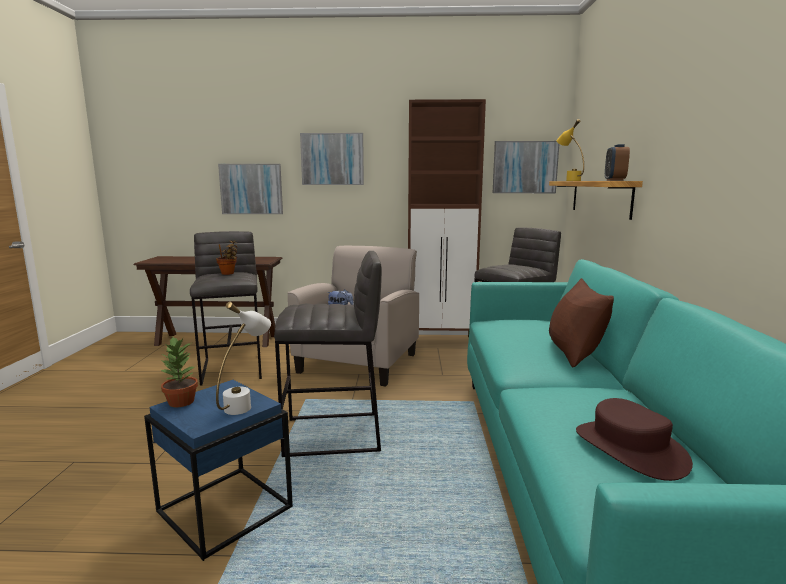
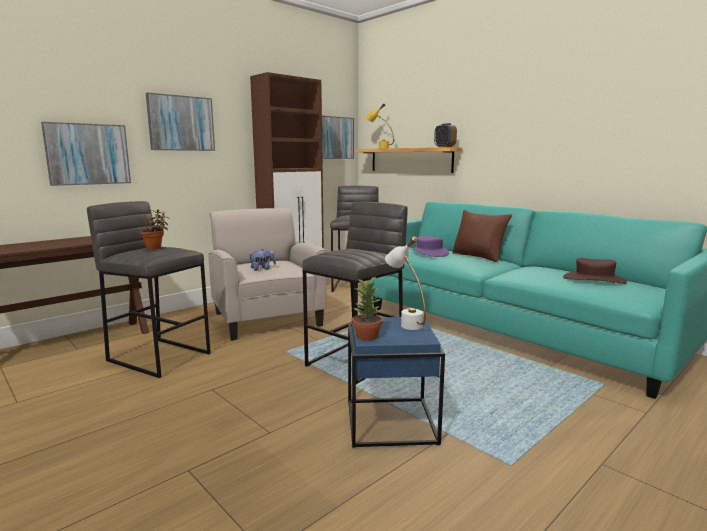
camera: 45 degrees left, 0 degrees up
none -> purple hat [412,235,449,257]

